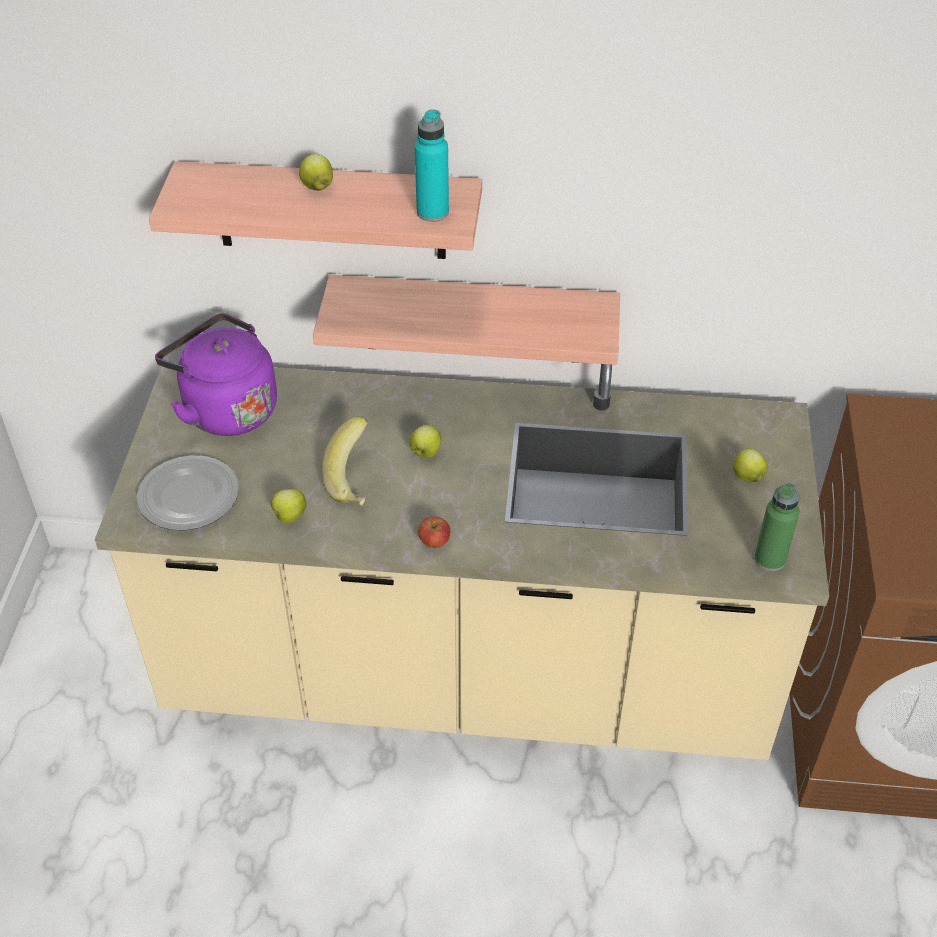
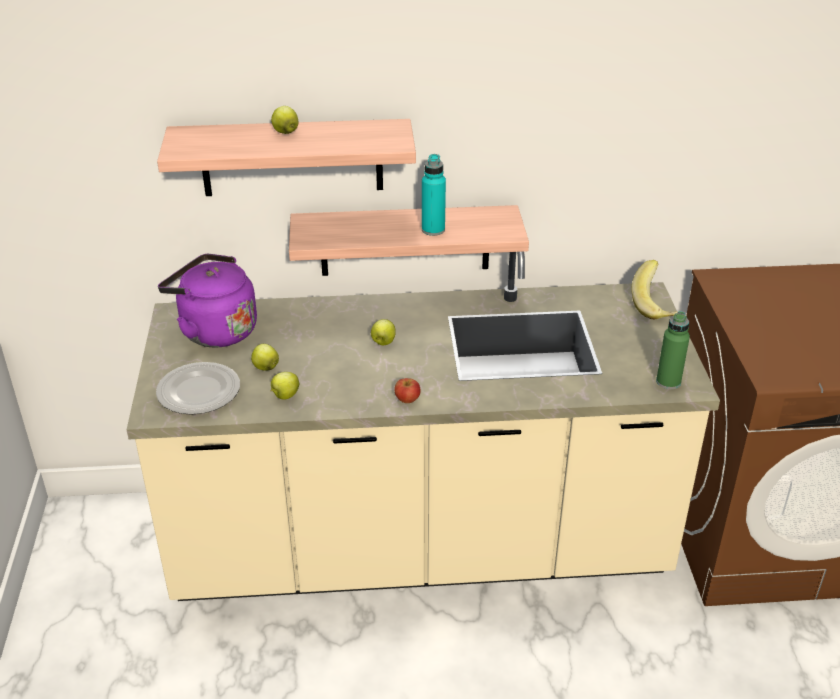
camera: 10 degrees left, 10 degrees down
banana [322,417,368,506] -> banana moved to [631,260,677,319]
turquoise bottle [414,109,449,222] -> turquoise bottle moved to [422,154,446,236]
apple [733,448,768,482] -> apple moved to [251,344,279,371]

